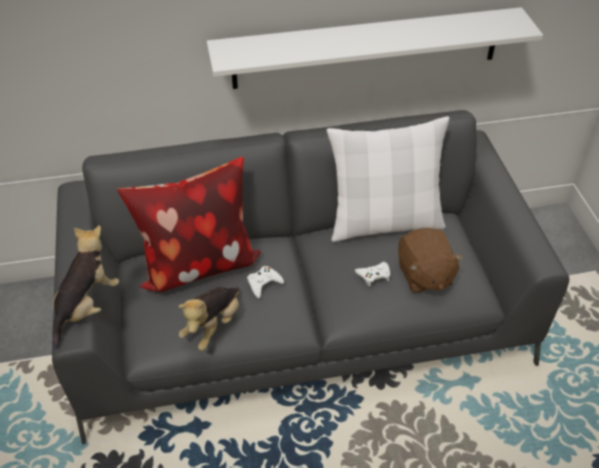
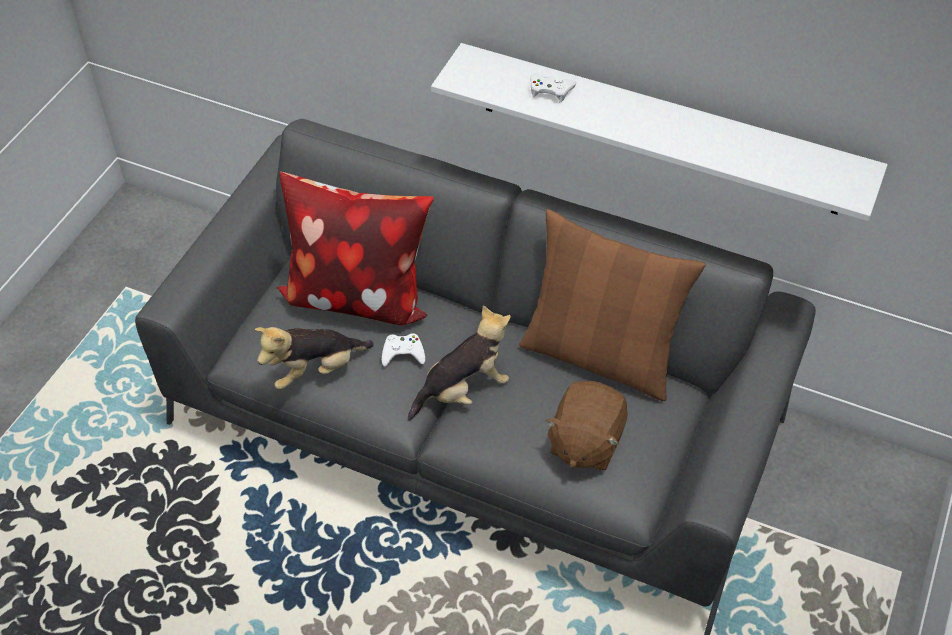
camera: 35 degrees right, 5 degrees up
plush toy [52,225,119,349] -> plush toy moved to [408,305,511,421]
white pillow [327,116,450,242] -> brown pillow [519,209,706,401]
white game controller [355,262,390,286] -> white game controller moved to [530,73,577,103]

